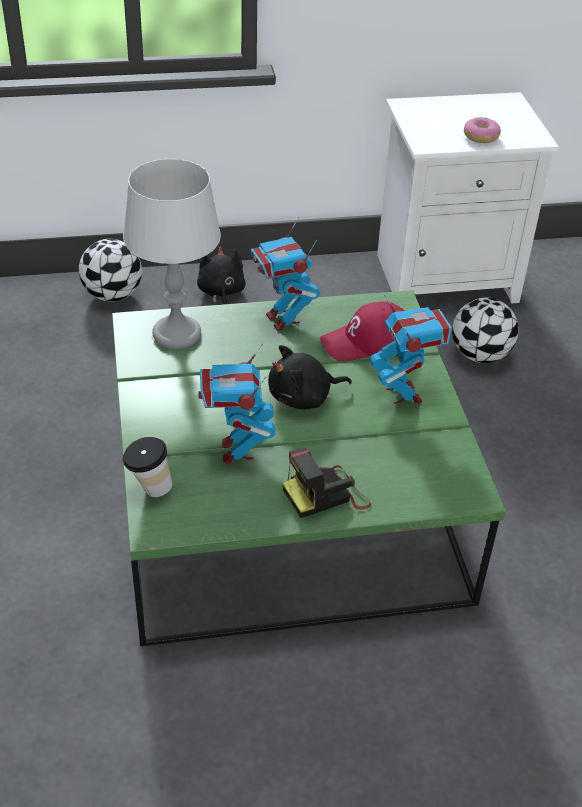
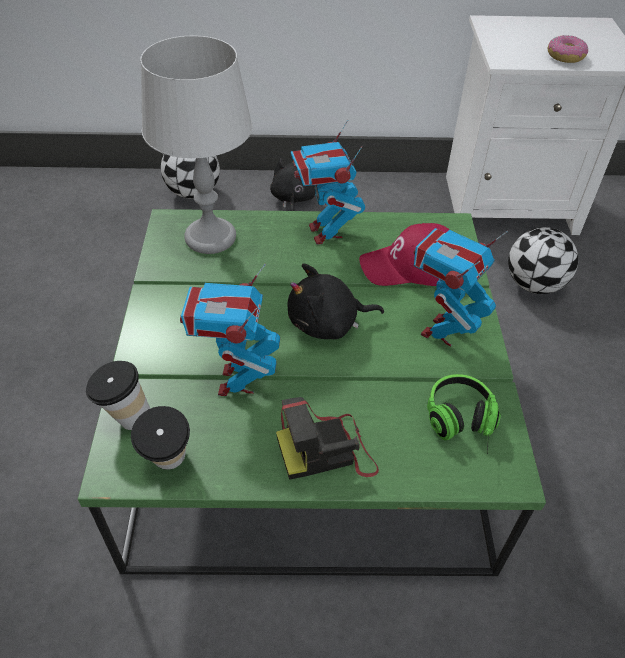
camera: 10 degrees right, 5 degrees up
toy robot [370,295,452,404] -> toy robot turned 135 degrees counterclockwise [414,228,508,347]
none -> cup [131,406,190,470]
none -> headphones [427,374,501,454]

